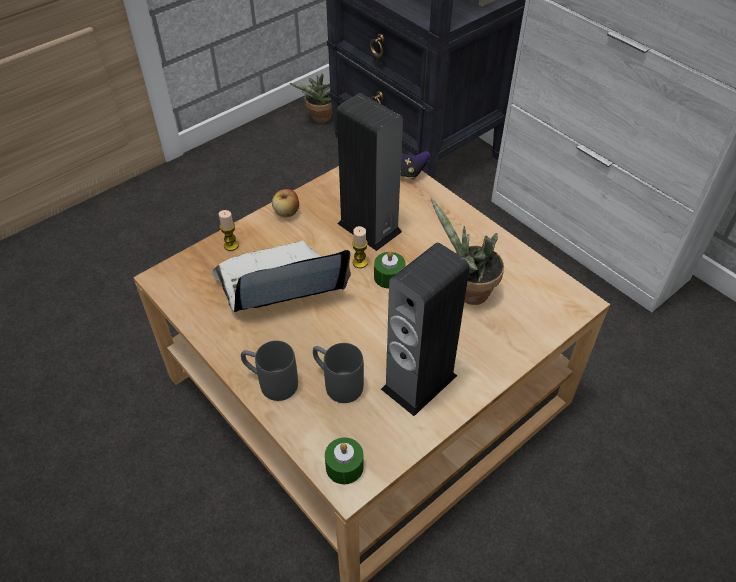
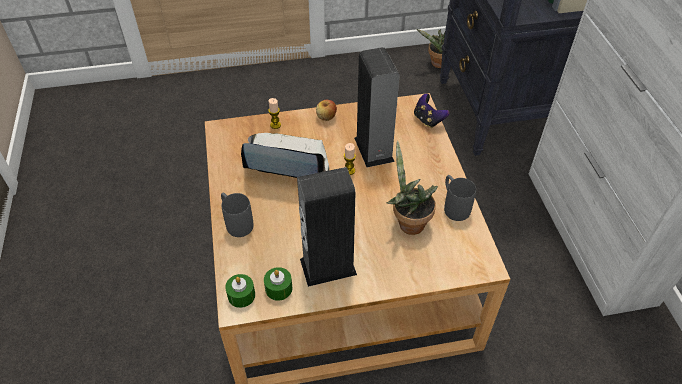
camera: 30 degrees right, 0 degrees up
grey mug [313,343,364,403] -> grey mug moved to [444,175,476,221]
green candle [374,251,405,289] -> green candle moved to [264,267,292,301]

